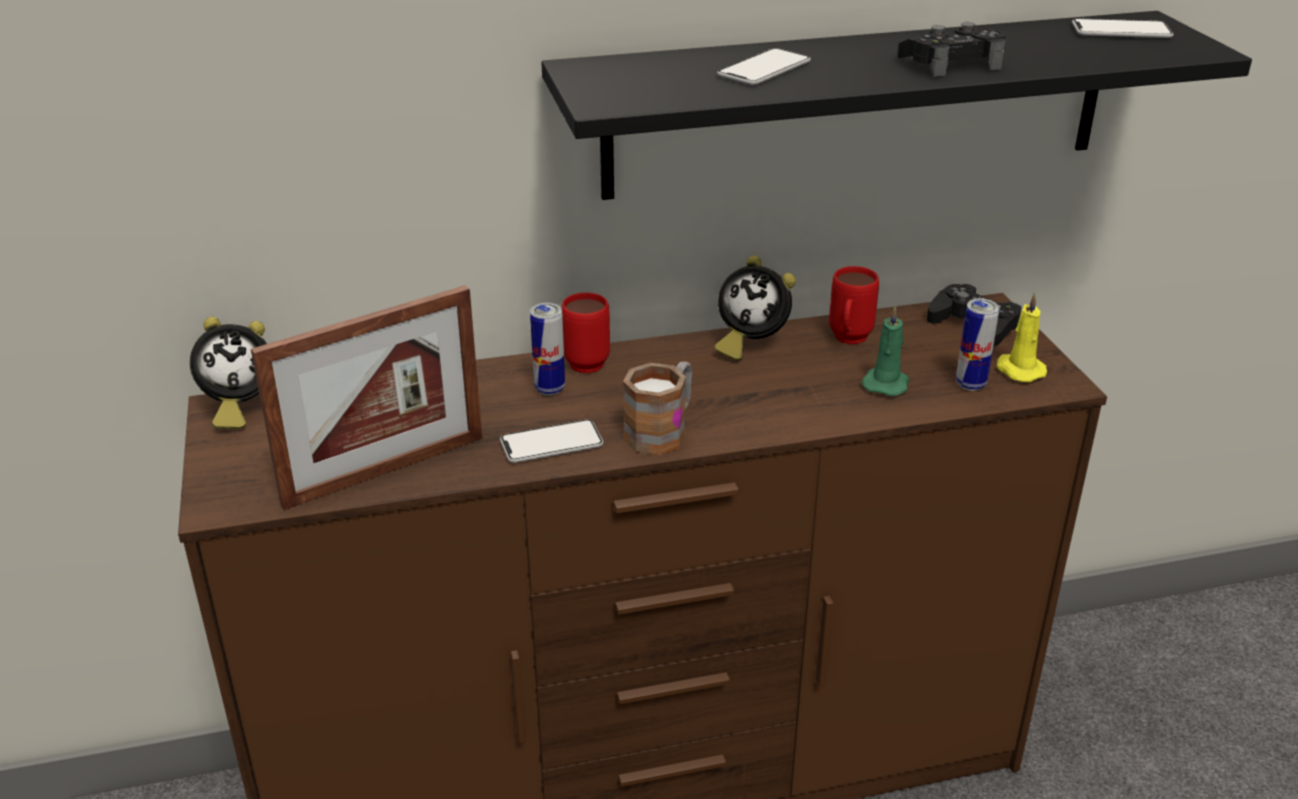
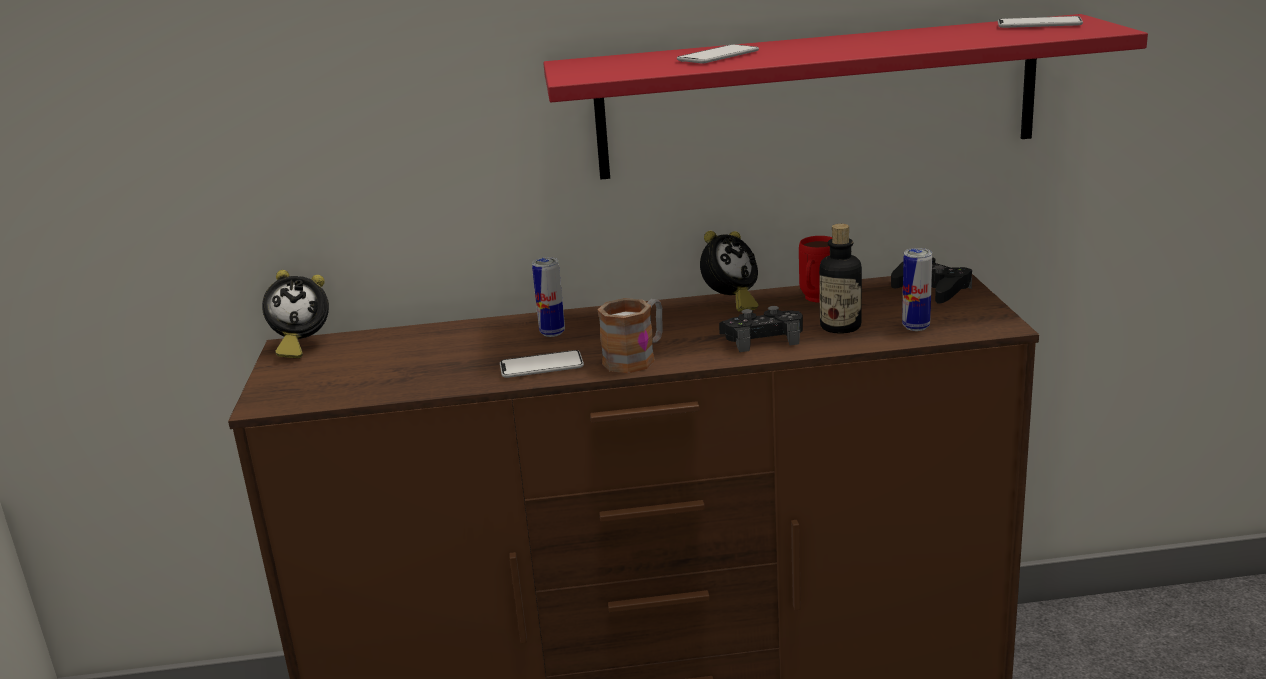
camera: 10 degrees right, 10 degrees down
picture frame [251,286,482,510] -> none
black shelf [541,11,1252,200] -> red shelf [543,14,1148,180]
red mug [561,293,610,373] -> none
alarm clock [715,256,796,361] -> alarm clock turned 75 degrees counterclockwise [700,231,759,312]
green candle [861,305,909,396] -> bottle [819,224,862,334]
black game controller [897,22,1006,77] -> black game controller moved to [719,306,803,352]
yellow candle [997,292,1047,382] -> none

